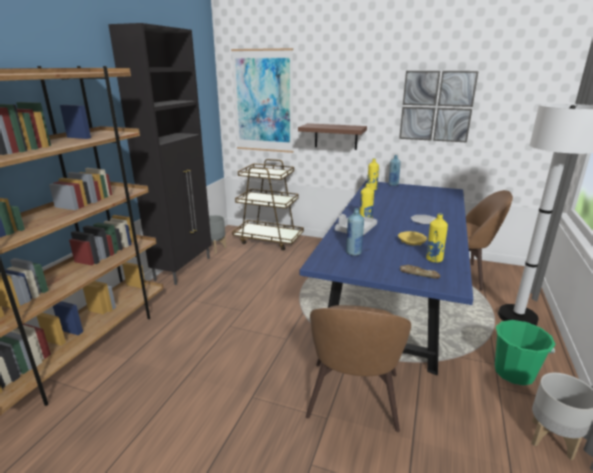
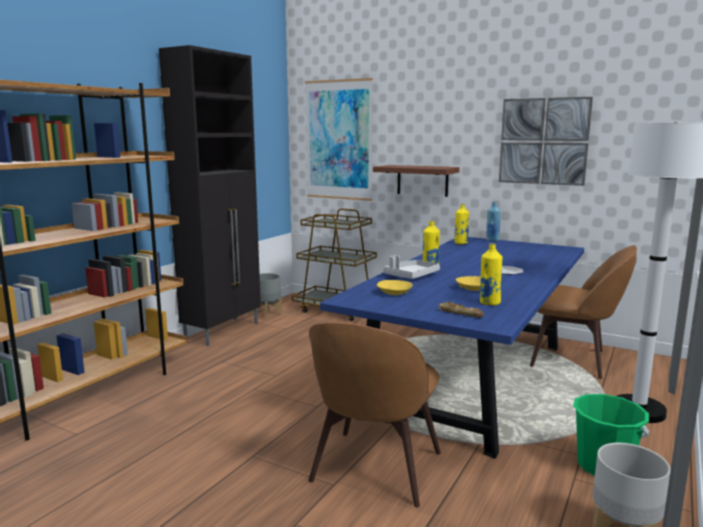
camera: 10 degrees right, 10 degrees down
blue bottle [346,208,364,256] -> yellow bowl [377,280,412,295]

